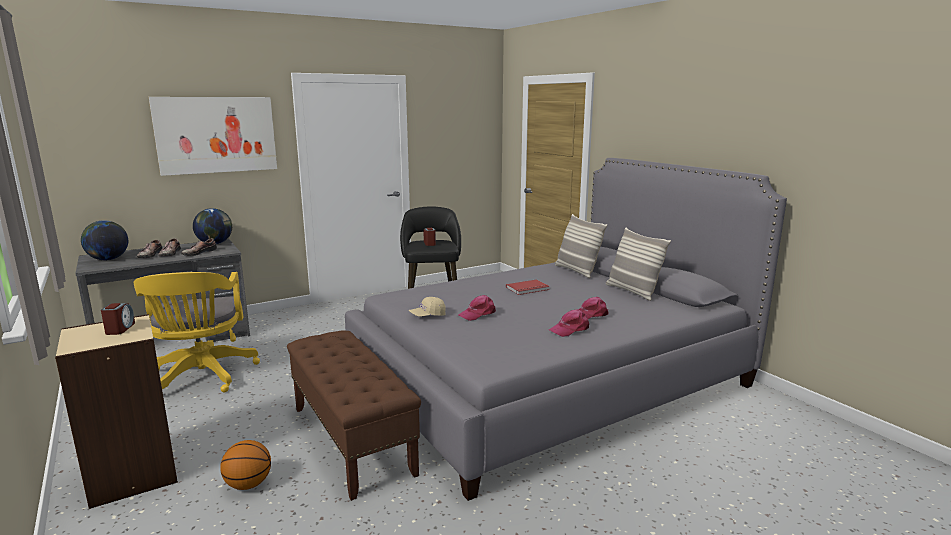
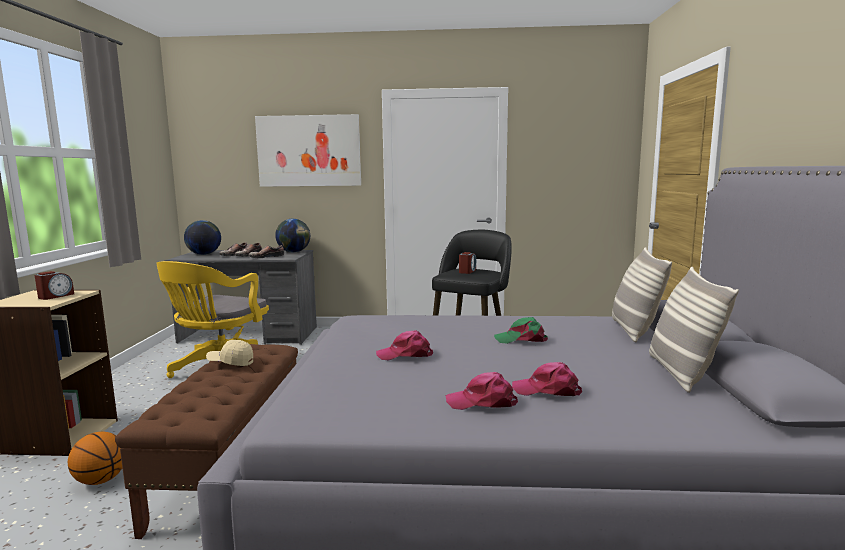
camera: 35 degrees right, 5 degrees down
beige cap [409,297,446,317] -> beige cap moved to [206,340,253,366]
red book [506,280,550,295] -> green cap [494,317,548,344]

